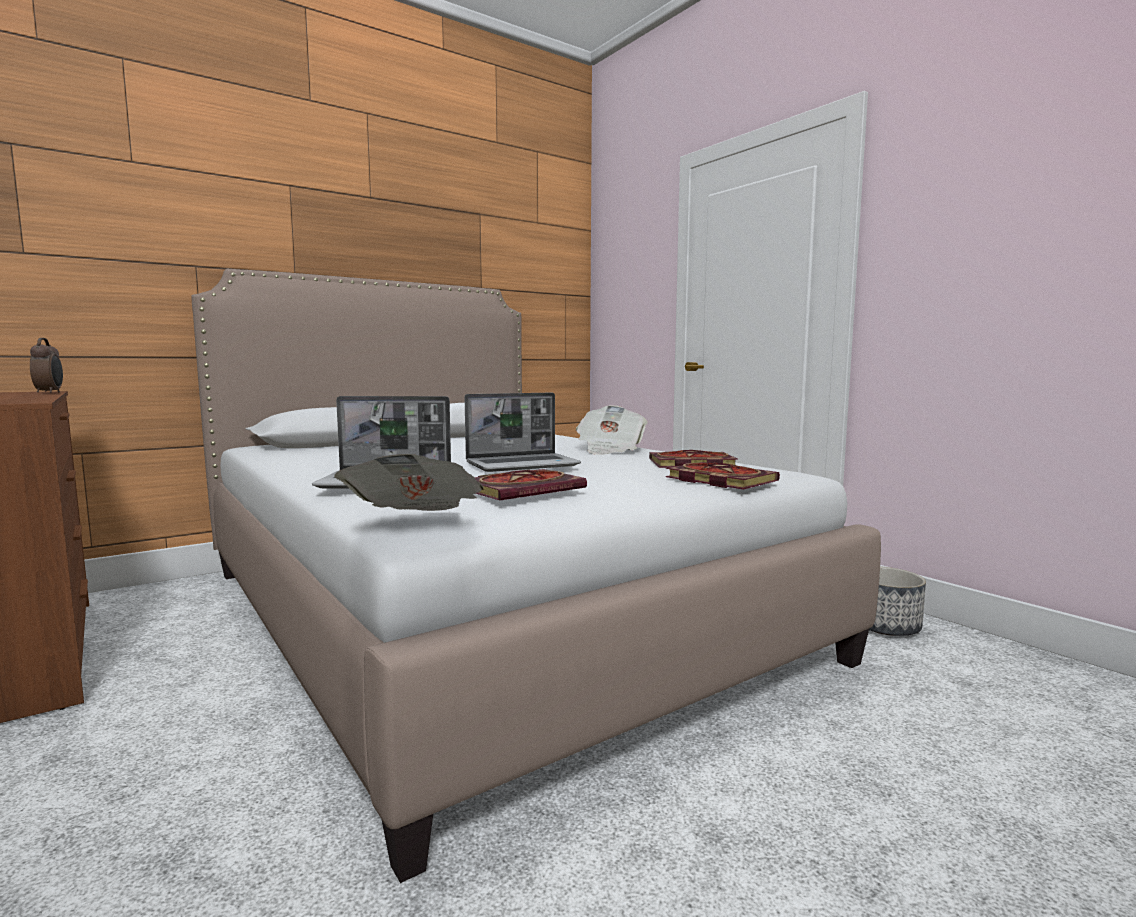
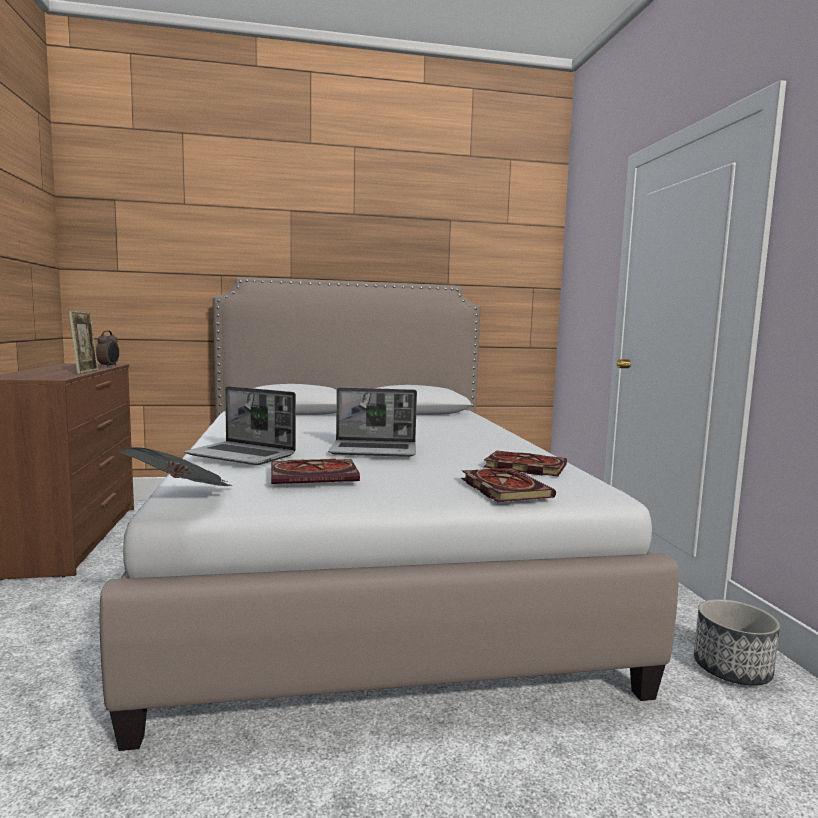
camera: 25 degrees right, 0 degrees up
newspaper [576,405,648,455] -> none
none -> picture frame [69,311,98,374]

